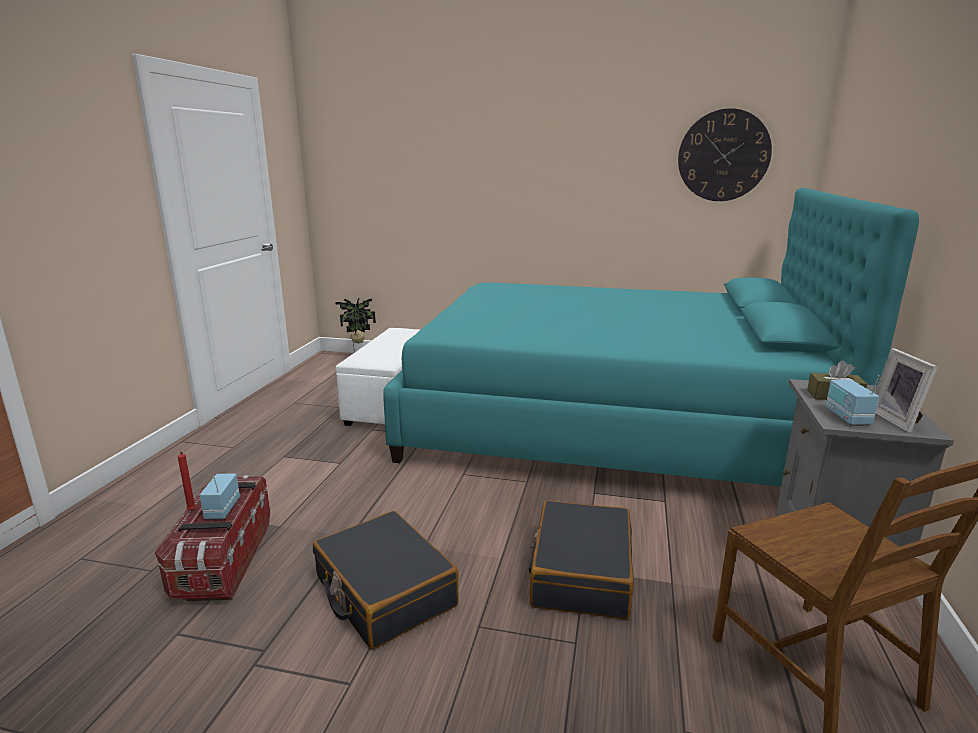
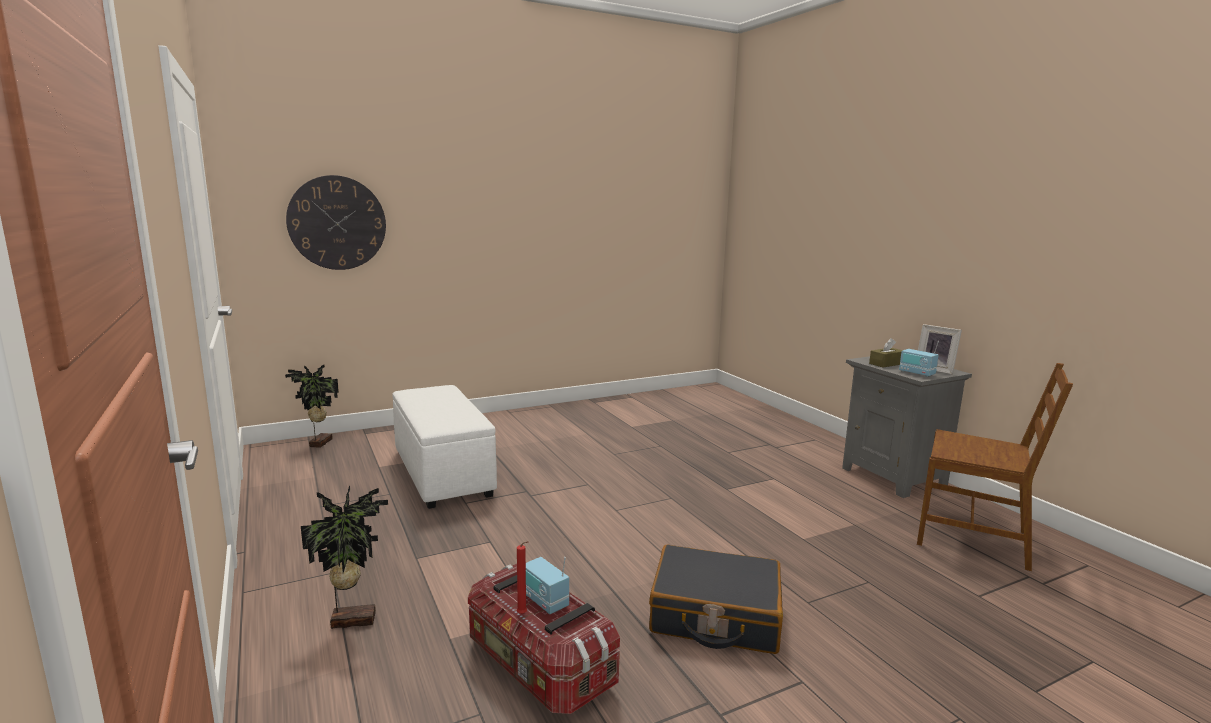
camera: 40 degrees left, 5 degrees down
turquoise bed [383,188,919,487] -> none
black suitcase [529,501,634,620] -> none
wall clock [678,108,772,201] -> wall clock moved to [286,175,386,270]
none -> potted plant [301,485,388,629]

